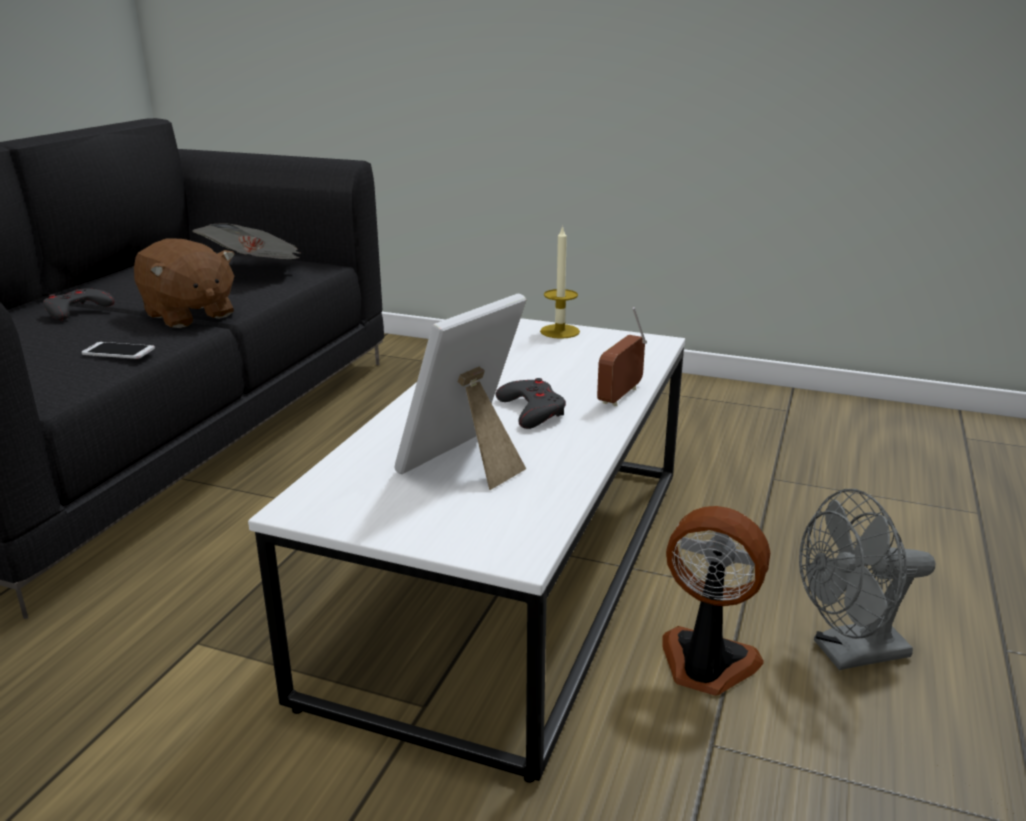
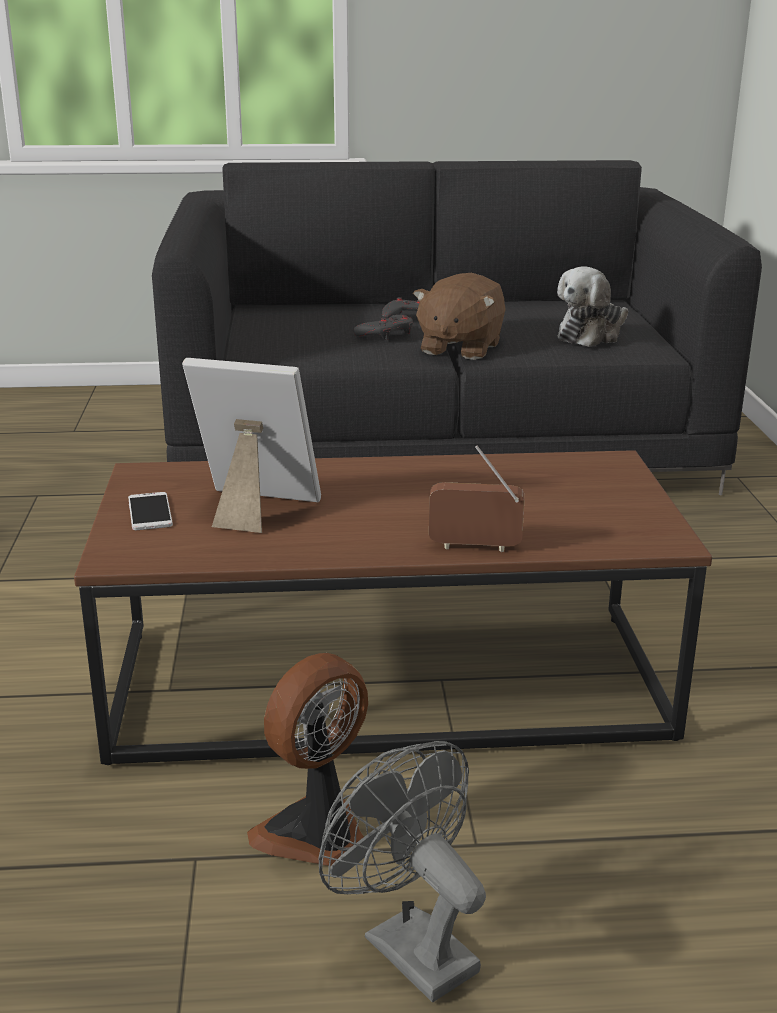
camera: 65 degrees right, 0 degrees up
phone [82,342,155,359] -> phone moved to [128,492,173,530]
newspaper [192,223,301,259] -> plush toy [557,266,628,347]
white coffee table [248,318,685,783] -> brown coffee table [74,450,712,765]
grey game controller [495,378,566,429] -> grey game controller moved to [353,315,413,340]
candle [540,225,580,339] -> none
fan [663,506,770,696] -> fan turned 135 degrees counterclockwise [247,653,368,866]

